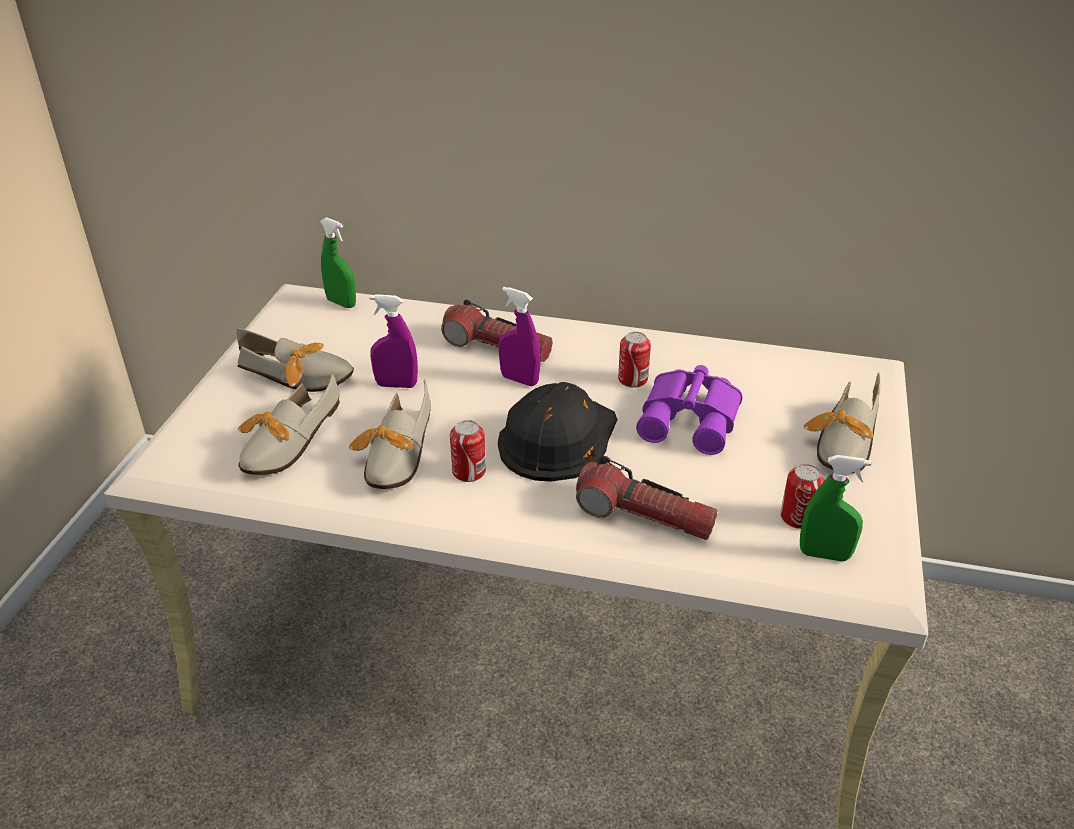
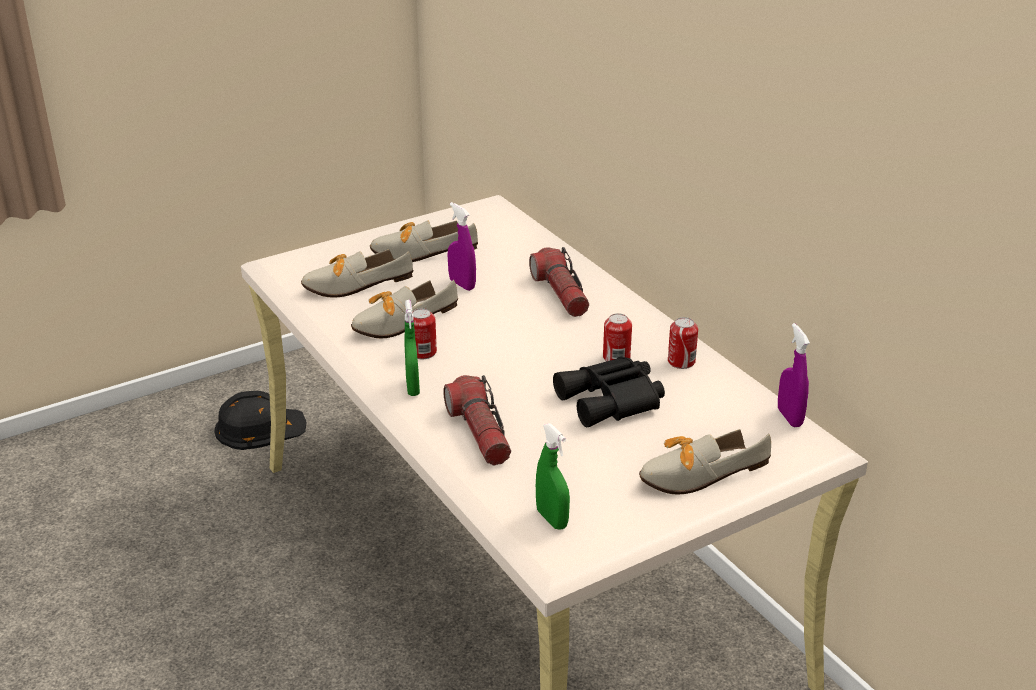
camera: 45 degrees right, 5 degrees down
shoe [237,327,354,392] -> shoe turned 105 degrees clockwise [370,221,478,262]
green spray bottle [320,217,356,308] -> green spray bottle moved to [404,300,420,396]
black hard hat [498,382,617,482] -> black hard hat moved to [214,391,307,450]
purple spray bottle [499,287,541,386] -> purple spray bottle moved to [778,323,810,427]
purple binoculars [636,365,743,455] -> black binoculars [553,357,665,428]
can [780,464,825,529] -> can moved to [668,317,698,369]

